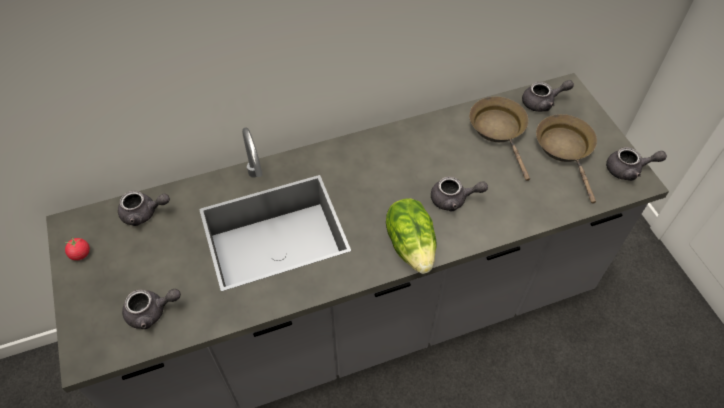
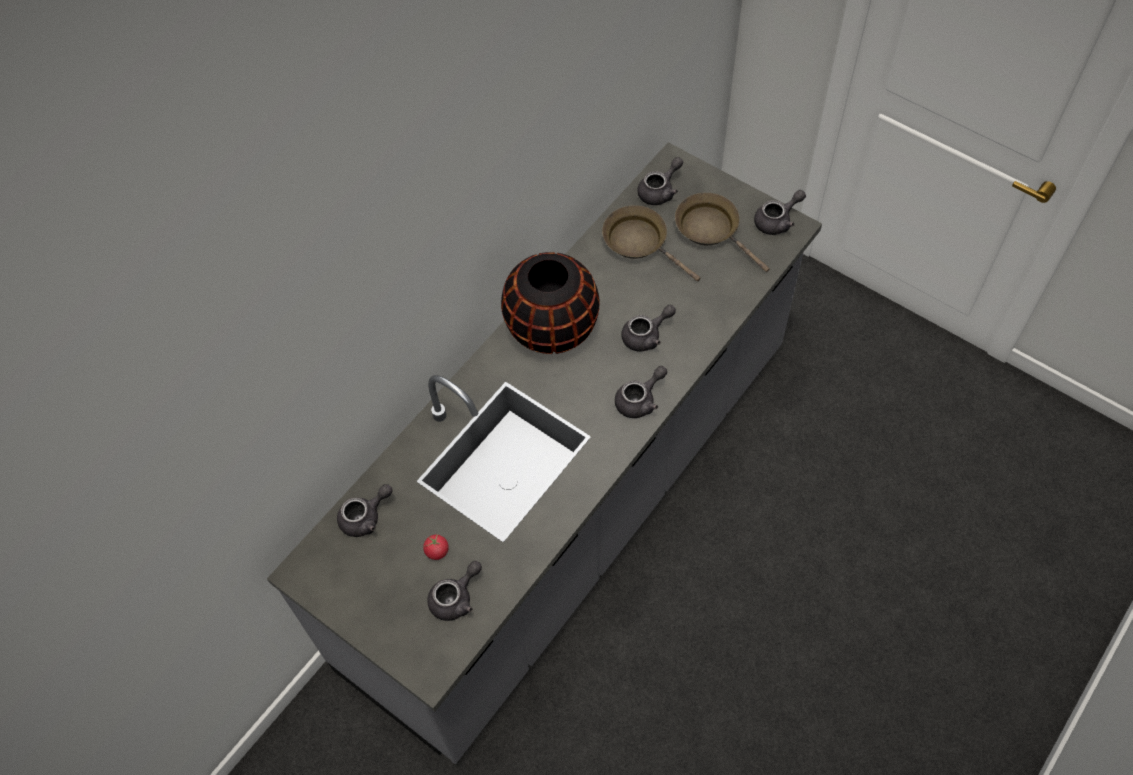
camera: 30 degrees left, 5 degrees up
tomato [65,237,90,261] -> tomato moved to [423,534,449,560]
lettuce [386,199,437,274] -> grey teapot [615,366,667,418]
none -> black vase [501,252,600,354]

